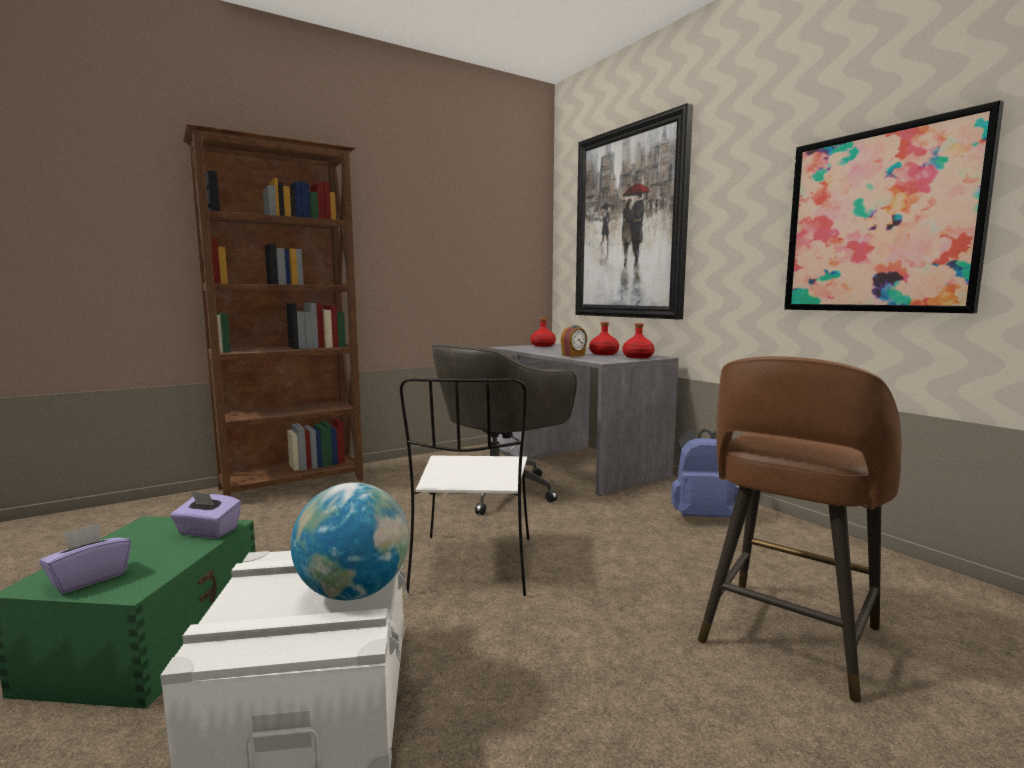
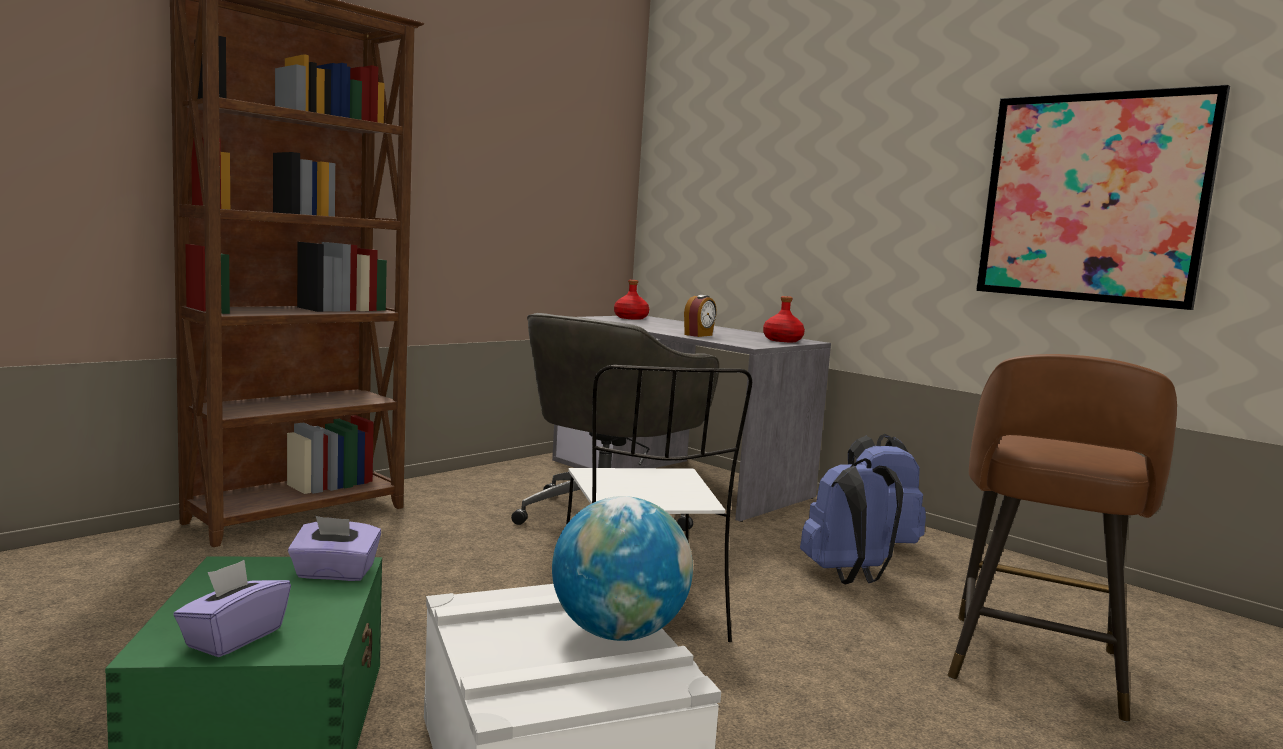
camera: 15 degrees left, 0 degrees up
picture [575,103,693,319] -> none
red bottle [589,322,619,355] -> none
none -> blue backpack [800,458,904,584]

